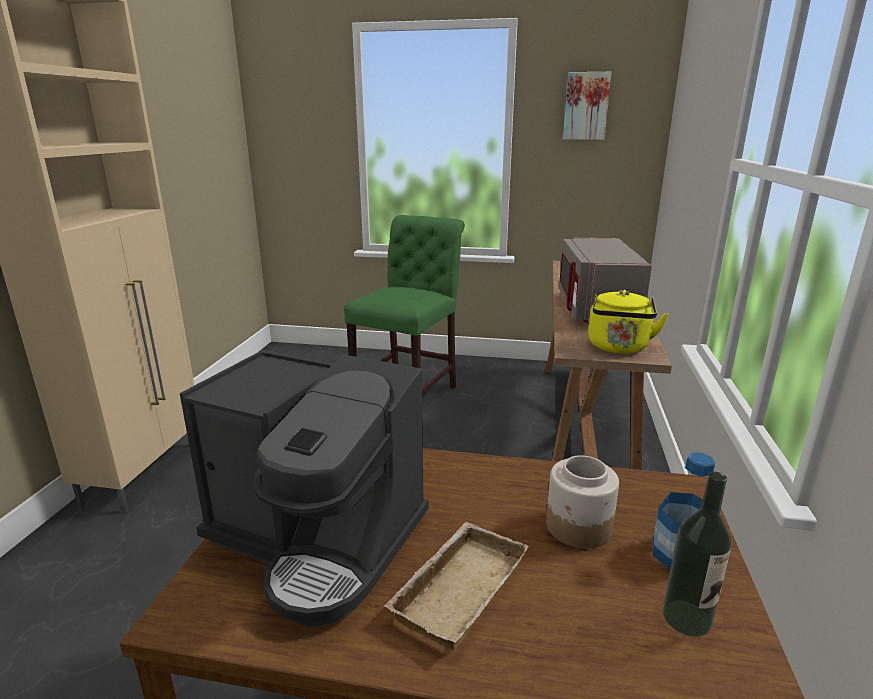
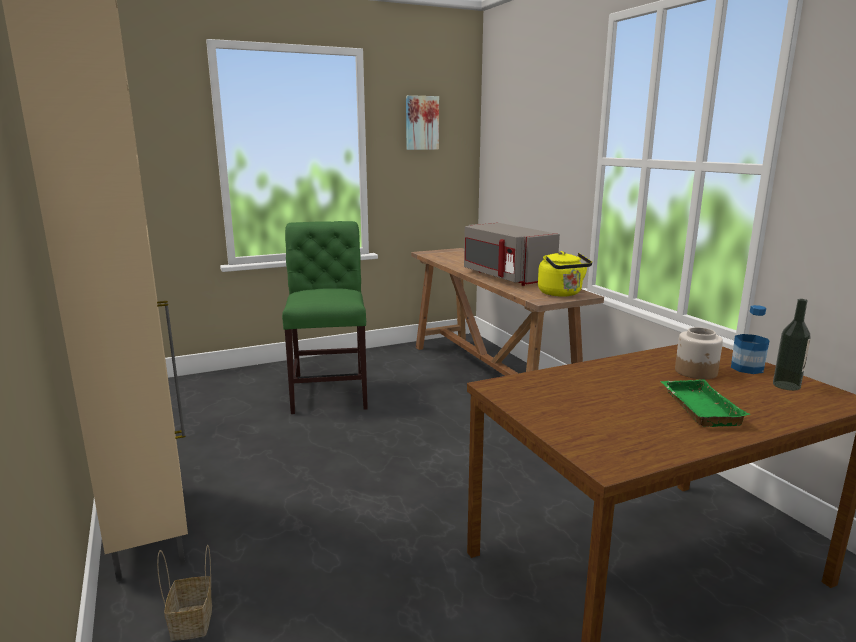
camera: 35 degrees left, 5 degrees down
coffee machine [180,350,429,627] -> none
beige tray [384,522,529,651] -> green tray [660,379,750,427]
none -> basket [157,545,212,641]

